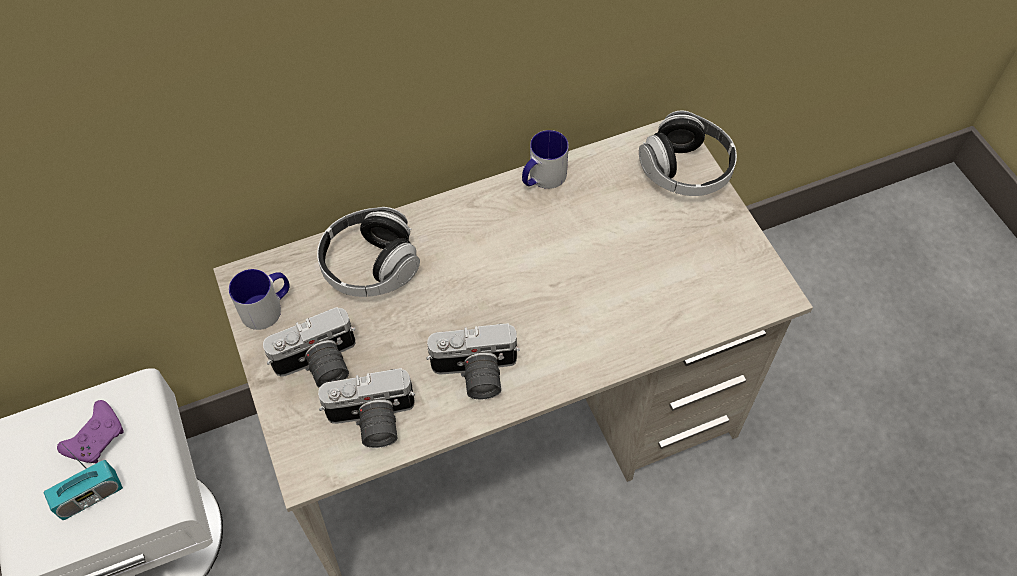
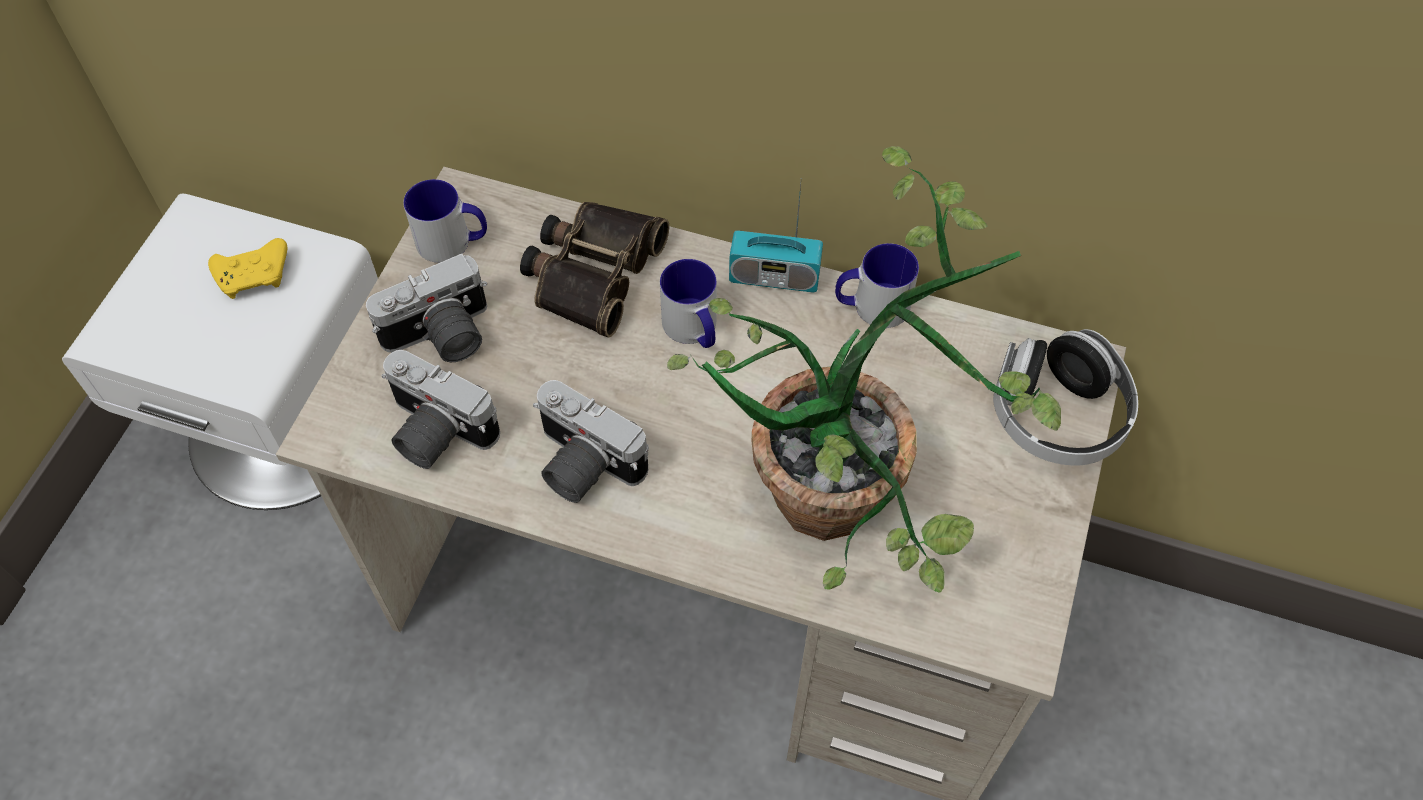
camera: 40 degrees right, 0 degrees up
radio [44,443,123,520] -> radio moved to [729,183,823,292]
purple game controller [57,400,124,463] -> yellow game controller [208,238,287,299]
camera [263,307,356,388] -> camera turned 45 degrees counterclockwise [366,254,487,362]
headphones [317,207,420,297] -> binoculars [520,202,669,338]
none -> mug [660,259,717,348]
none -> potted plant [667,146,1061,593]

